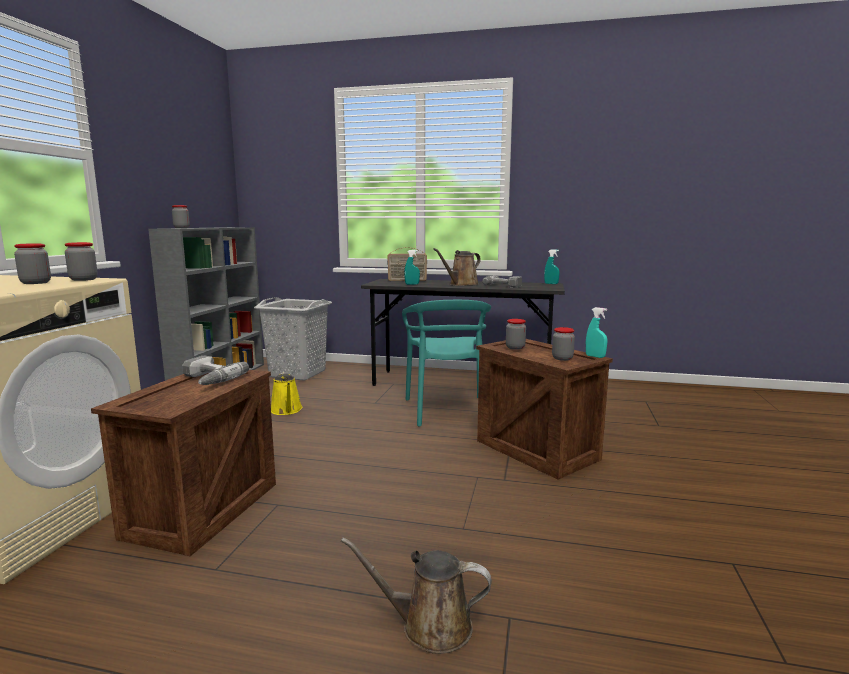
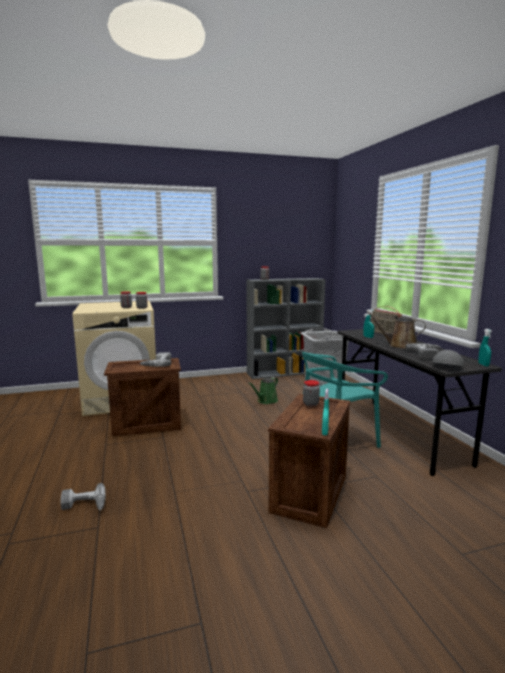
camera: 60 degrees right, 0 degrees up
yellow watering can [271,372,303,415] -> green watering can [248,377,278,404]
brown watering can [341,538,492,654] -> power drill [61,483,106,510]
jar [552,327,575,361] -> none
none -> grey cap [432,350,464,366]

